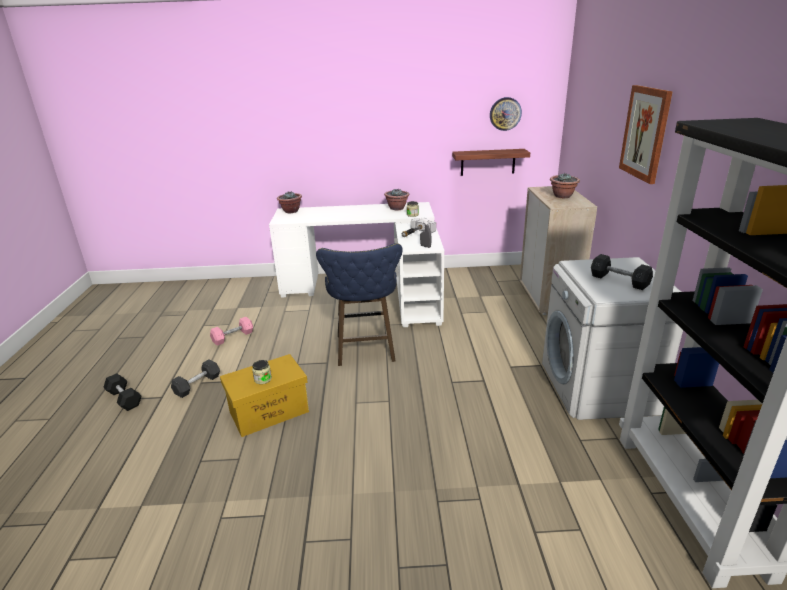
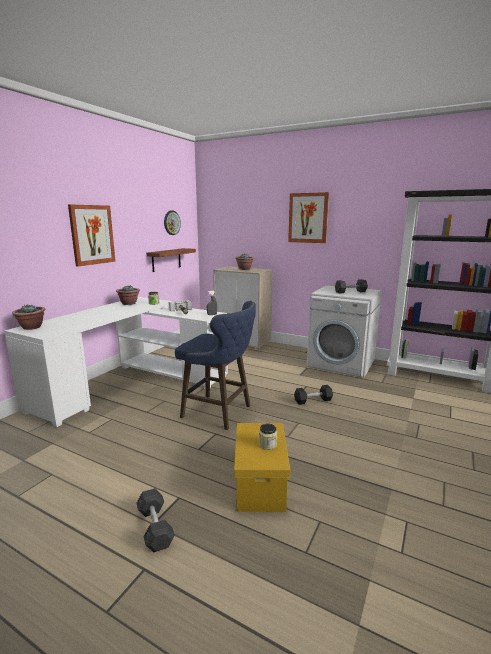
camera: 60 degrees left, 10 degrees down
black dumbbell [103,373,142,411] -> black dumbbell moved to [294,385,333,405]
pink dumbbell [210,317,253,346] -> none
none -> picture [68,204,116,266]

